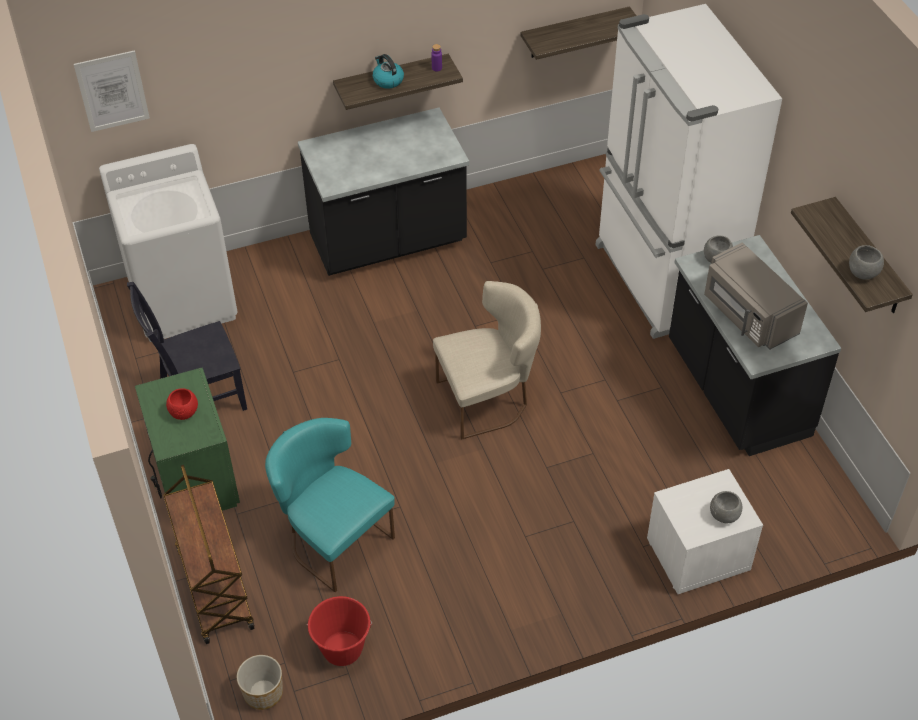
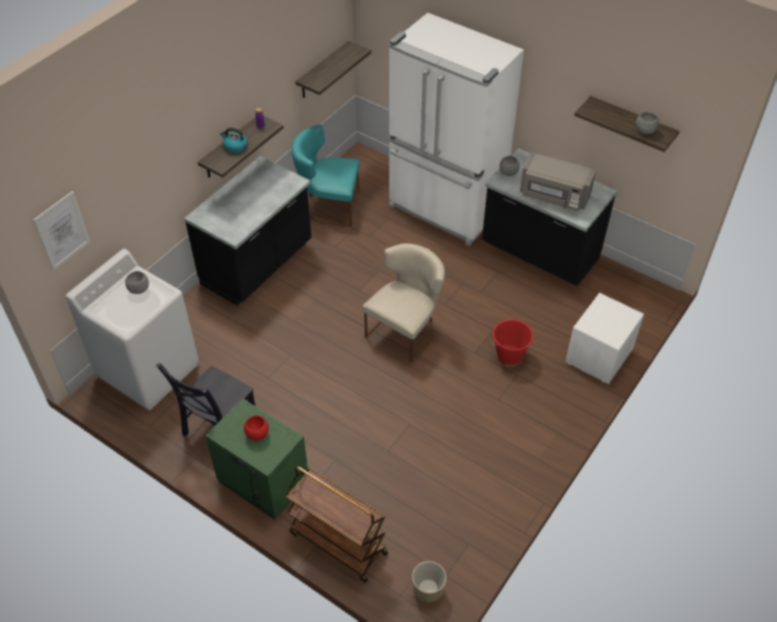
camera: 35 degrees left, 0 degrees up
turquoise chair [265,418,395,592] -> turquoise chair moved to [292,125,360,226]
red bucket [307,596,372,666] -> red bucket moved to [492,319,533,365]
grey bowl [710,491,742,523] -> grey bowl moved to [125,271,149,294]

